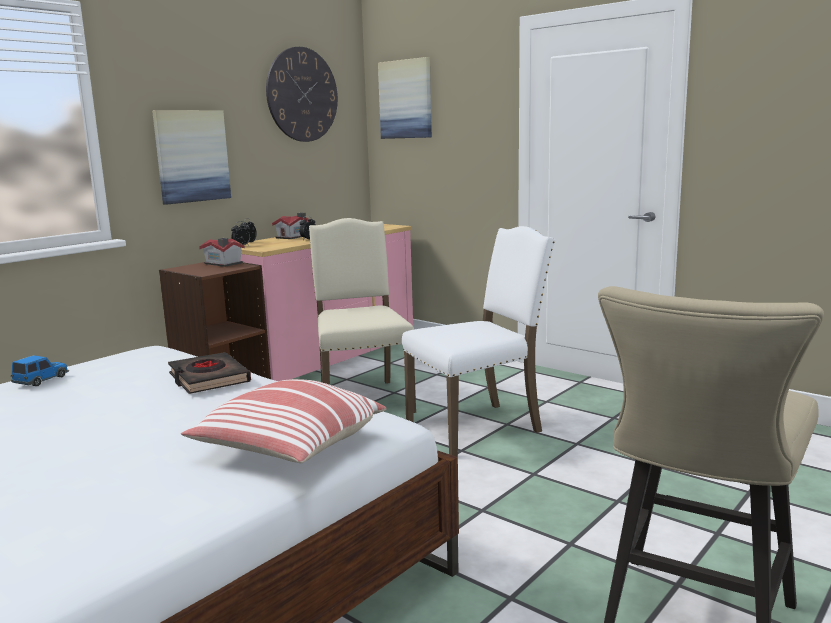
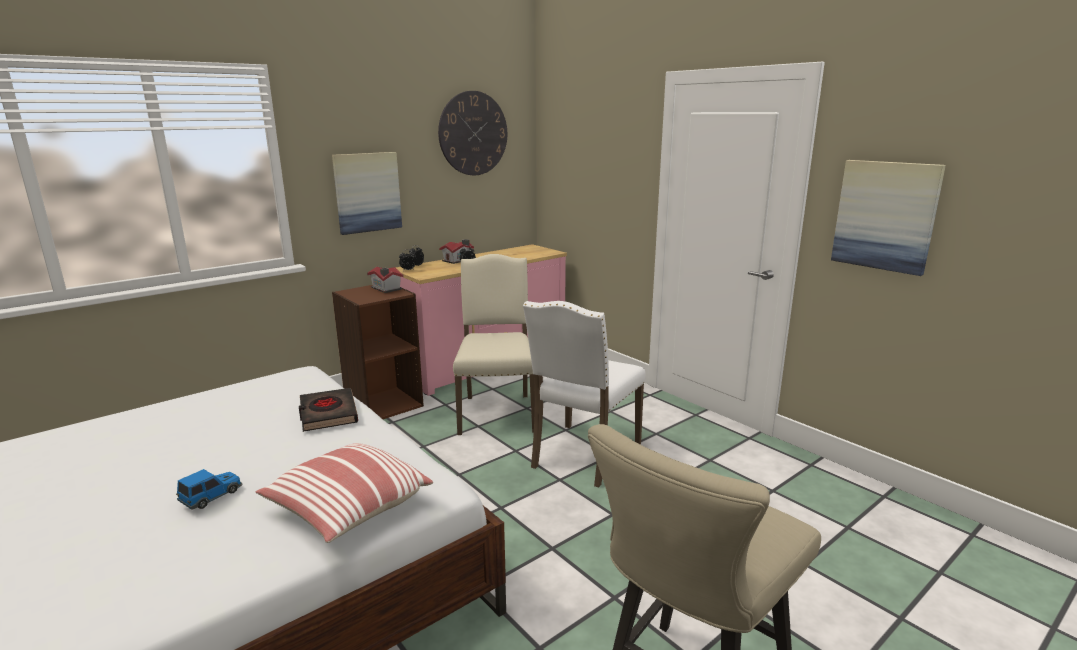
camera: 10 degrees right, 5 degrees up
toy car [11,355,69,386] -> toy car moved to [176,469,242,510]
picture [378,57,432,139] -> picture moved to [831,160,946,276]
white chair [402,226,555,457] -> white chair turned 135 degrees clockwise [523,301,646,488]

